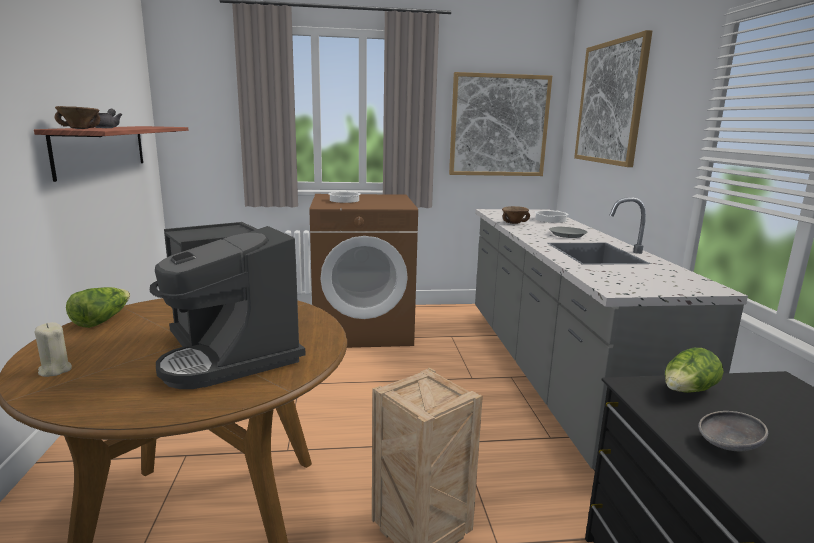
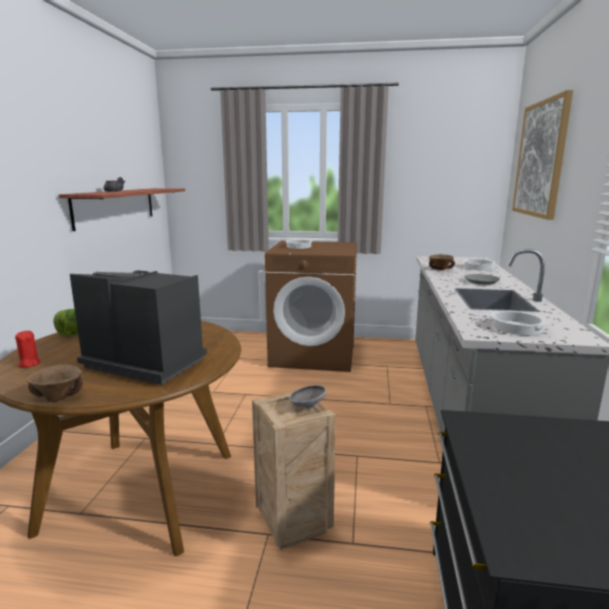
camera: 15 degrees right, 0 degrees up
beige candle [35,322,72,377] -> red candle [15,331,40,368]
brown bowl [55,106,100,129] -> brown bowl moved to [26,364,83,402]
coffee machine [150,222,306,389] -> coffee machine turned 135 degrees clockwise [70,271,207,385]
picture [449,72,552,176] -> none
lettuce [665,348,724,393] -> none
grey bowl [698,411,768,451] -> grey bowl moved to [289,385,326,409]
none -> cooking pot [484,310,552,335]

